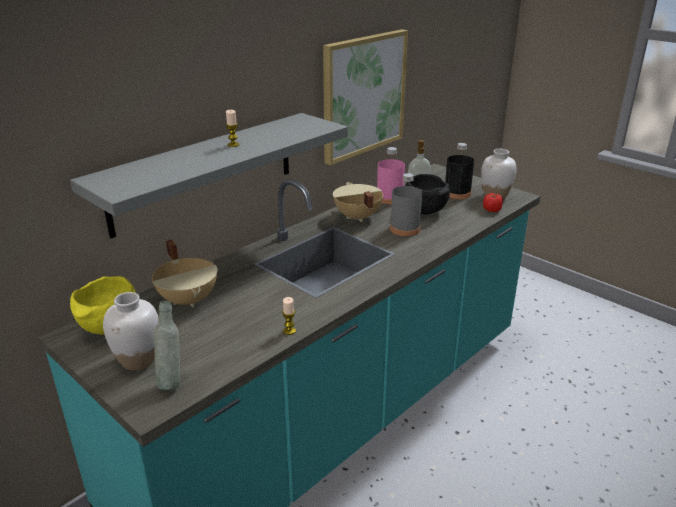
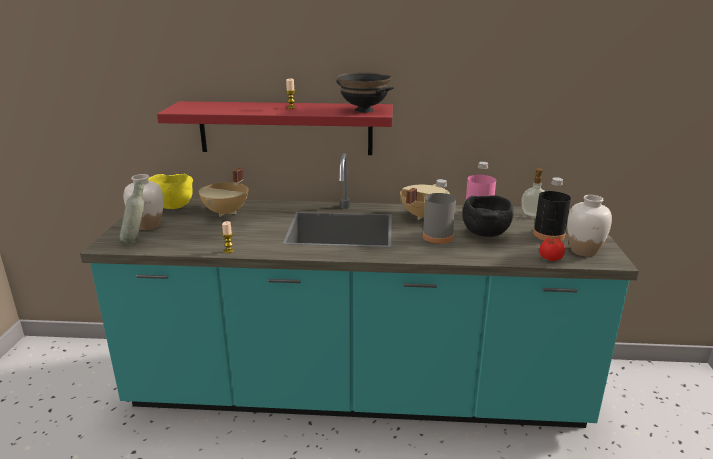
camera: 50 degrees right, 5 degrees down
grey shelf [70,113,348,238] -> red shelf [157,101,393,155]
picture [323,29,408,165] -> none
none -> black bowl [336,72,394,112]

